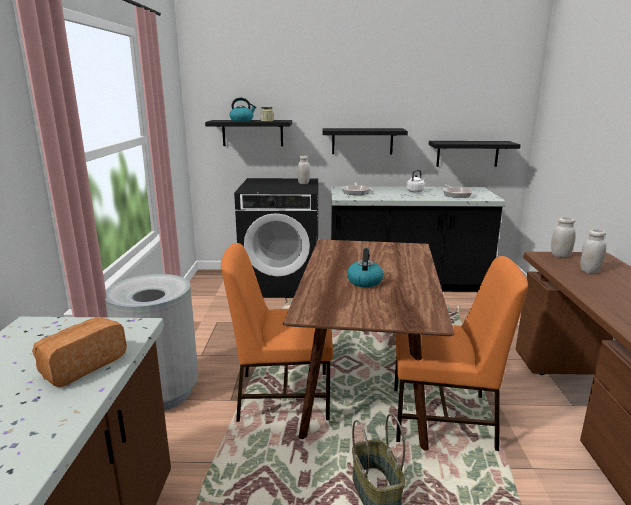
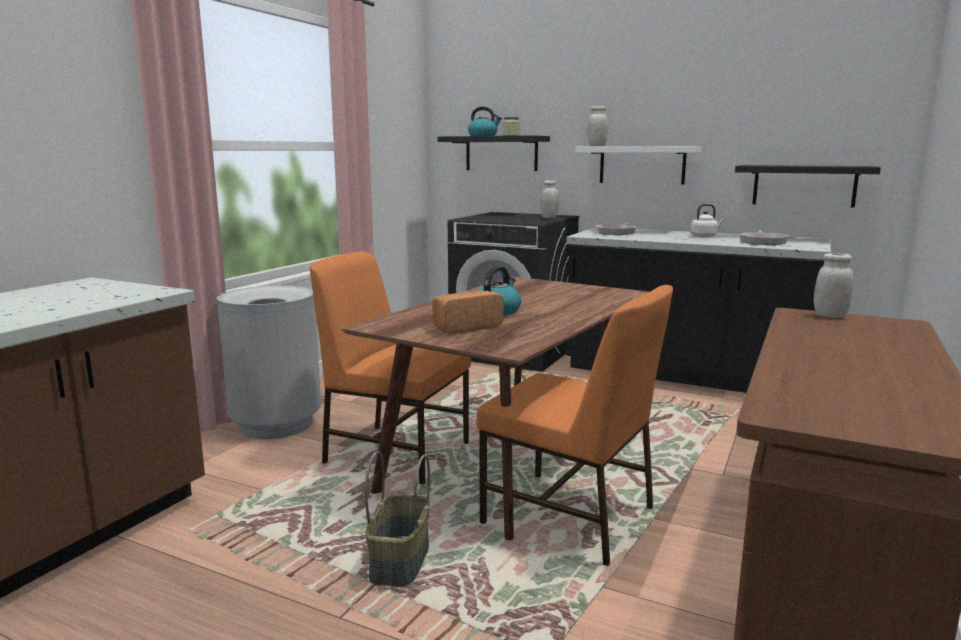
camera: 25 degrees right, 5 degrees down
bread [32,318,127,387] -> bread moved to [431,291,504,334]
black shelf [322,128,408,154] -> white shelf [575,146,702,185]
white jar [580,229,606,273] -> white jar moved to [587,106,608,146]

